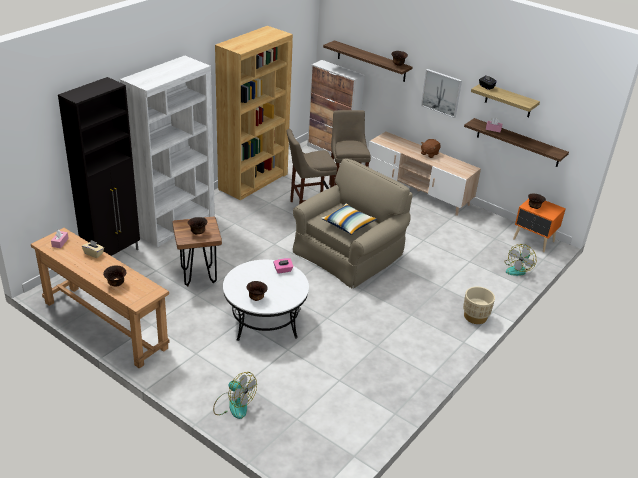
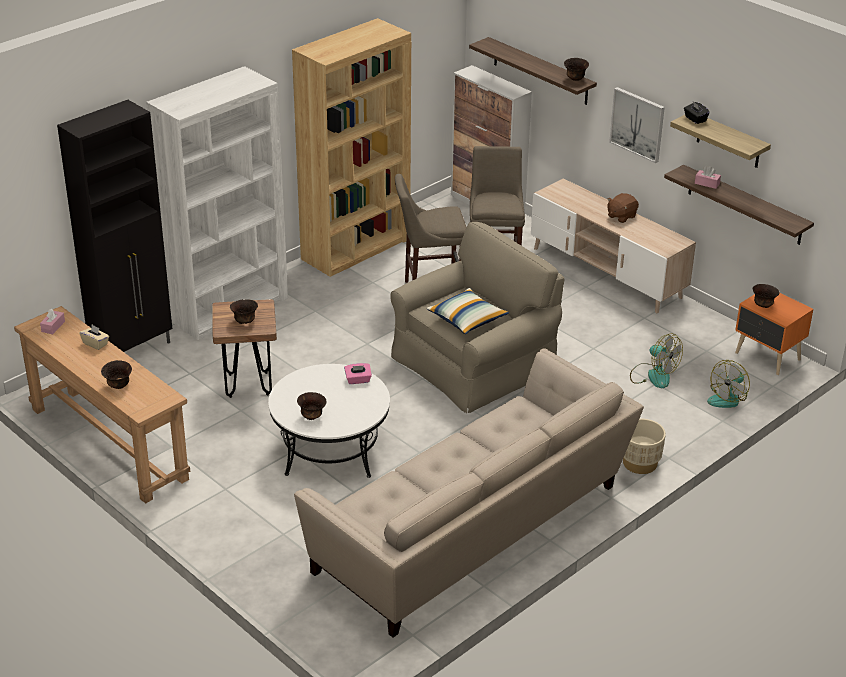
camera: 10 degrees right, 0 degrees up
fan [213,372,257,419] -> fan moved to [630,333,683,388]
none -> beige sofa [294,348,644,638]

